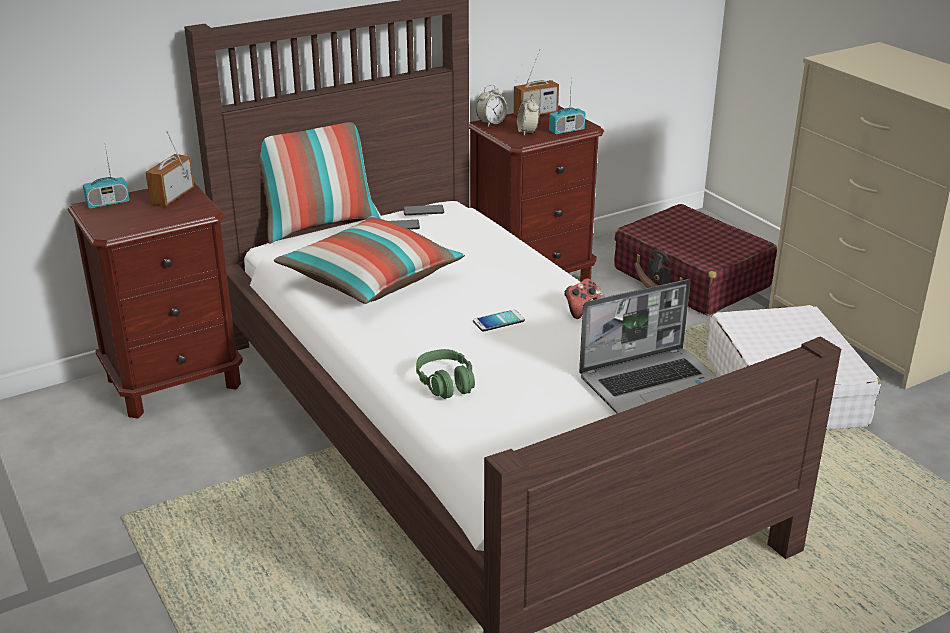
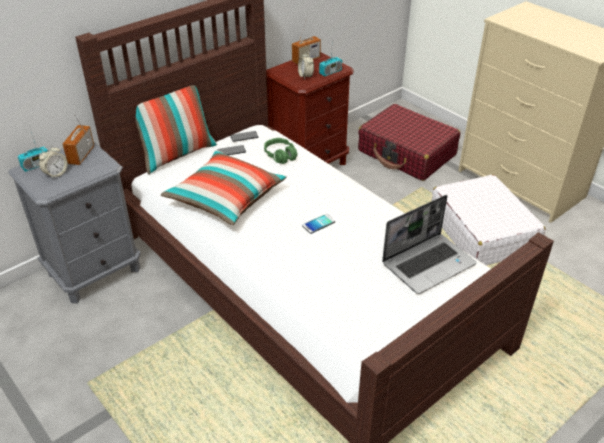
camera: 10 degrees left, 10 degrees up
brown nightstand [68,183,243,419] -> grey nightstand [8,141,141,303]
green headphones [416,349,475,399] -> green headphones moved to [264,138,297,164]
alarm clock [476,85,507,126] -> alarm clock moved to [39,145,68,179]
game controller [564,278,605,319] -> none

